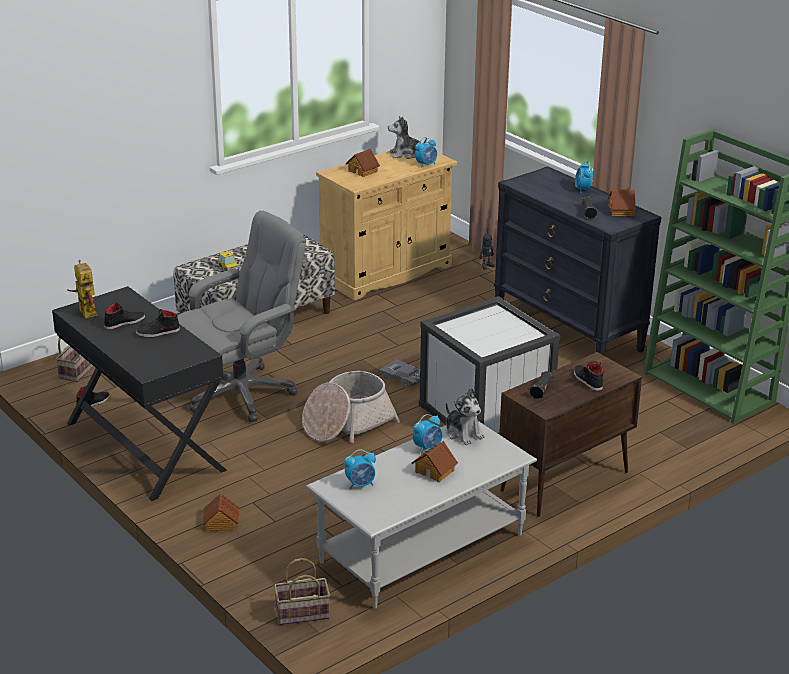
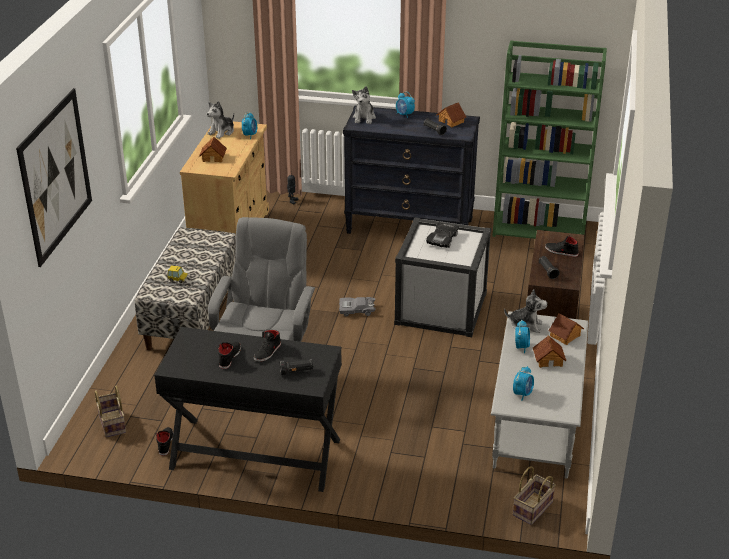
camera: 40 degrees left, 5 degrees up
toy robot [67,260,98,318] -> none
toy house [202,493,239,532] -> toy house moved to [549,313,584,345]
basket [302,371,400,443] -> none
none -> picture [16,88,92,267]
none -> black flashlight [280,359,314,375]
none -> plush toy [352,86,376,124]
none -> black toy car [426,222,459,248]

